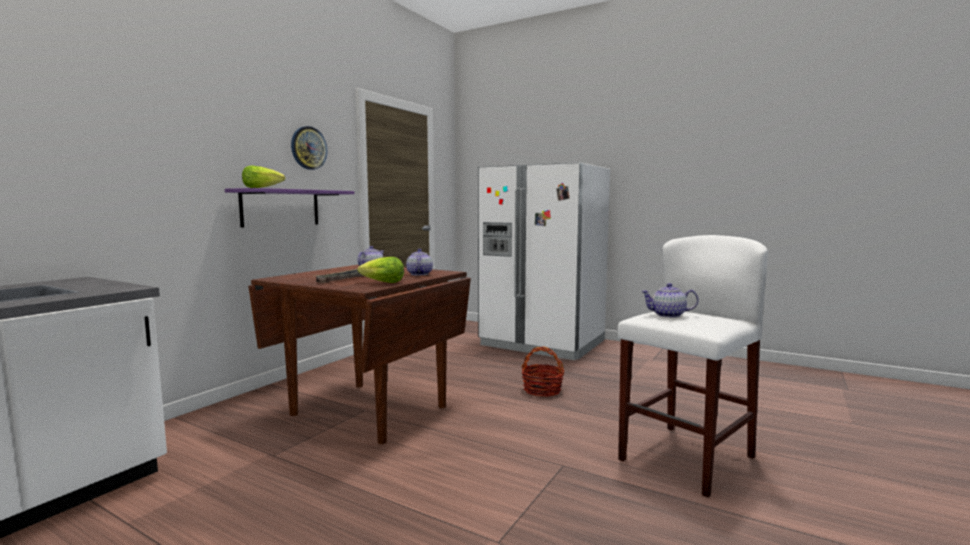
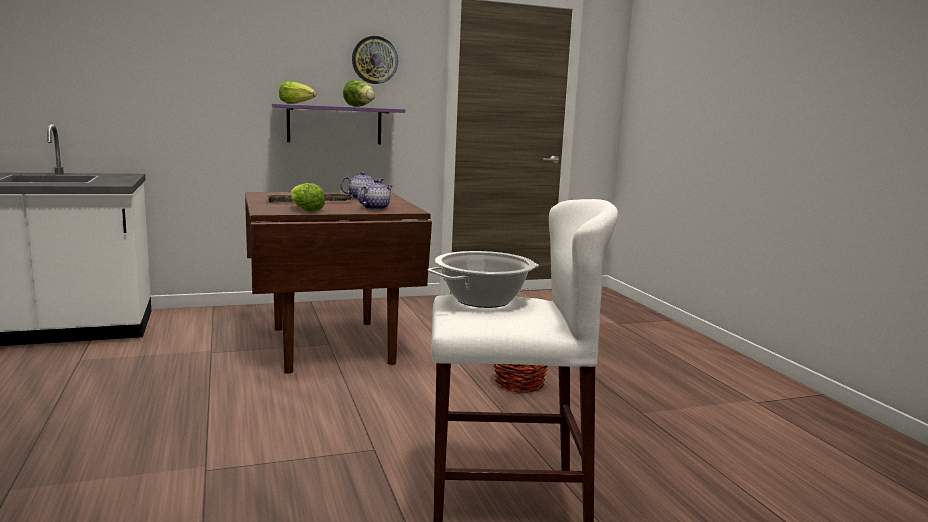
camera: 40 degrees right, 5 degrees up
white fridge [478,162,610,360] -> none
teapot [641,283,698,318] -> cooking pot [428,251,539,308]
none -> lettuce [343,80,375,107]

